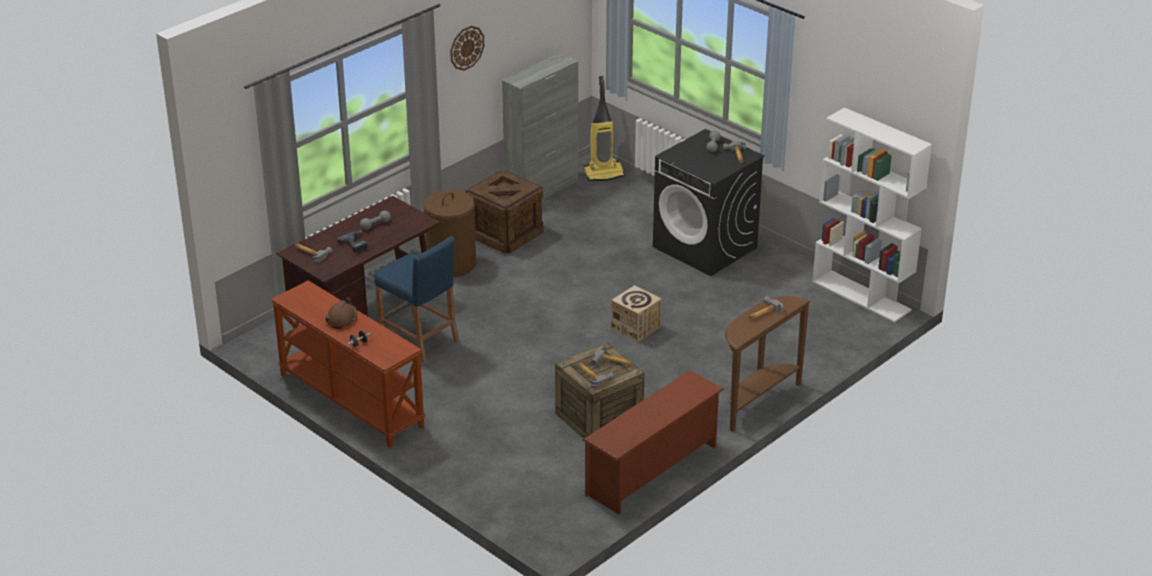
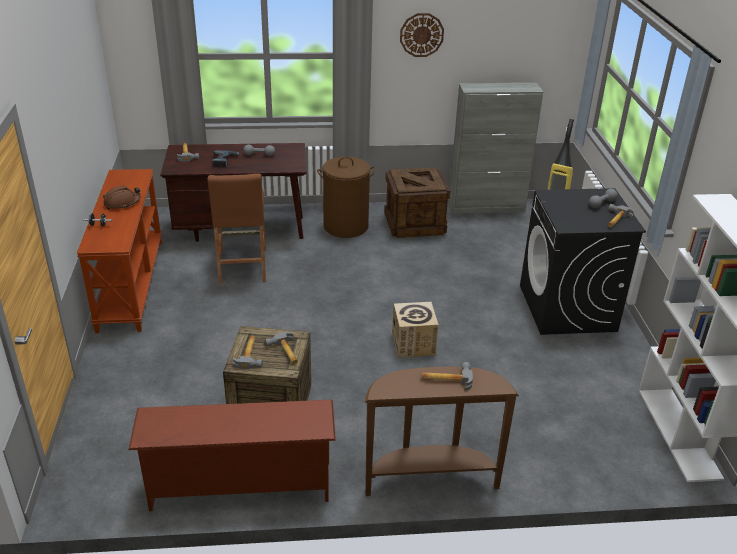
camera: 40 degrees right, 0 degrees up
blue stool [374,236,459,363] -> brown stool [207,173,266,284]

